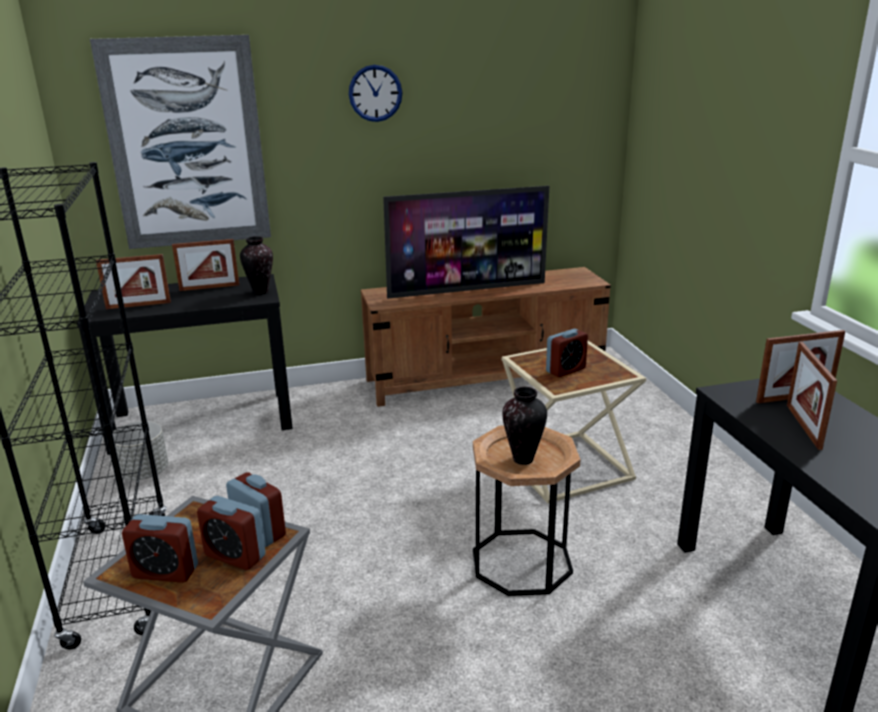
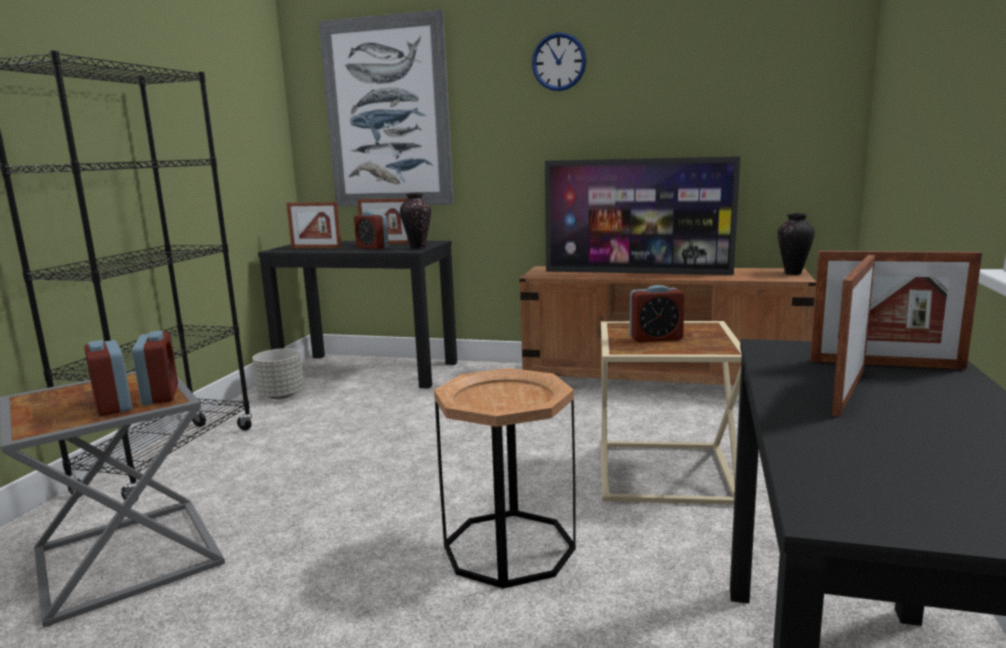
camera: 30 degrees right, 10 degrees down
alarm clock [122,514,198,583] -> alarm clock moved to [354,211,389,249]
vase [502,387,547,465] -> vase moved to [778,213,815,275]

